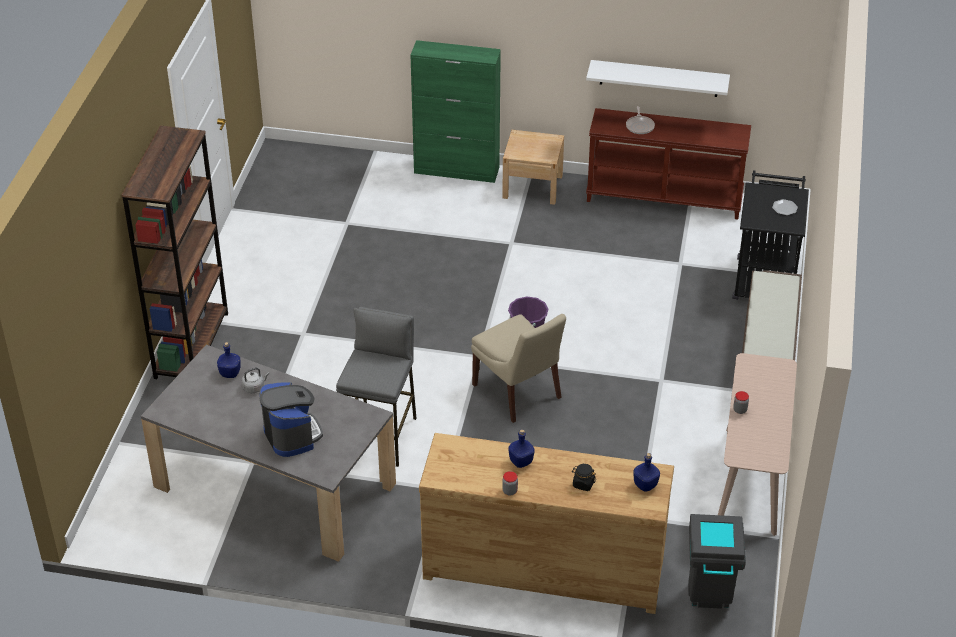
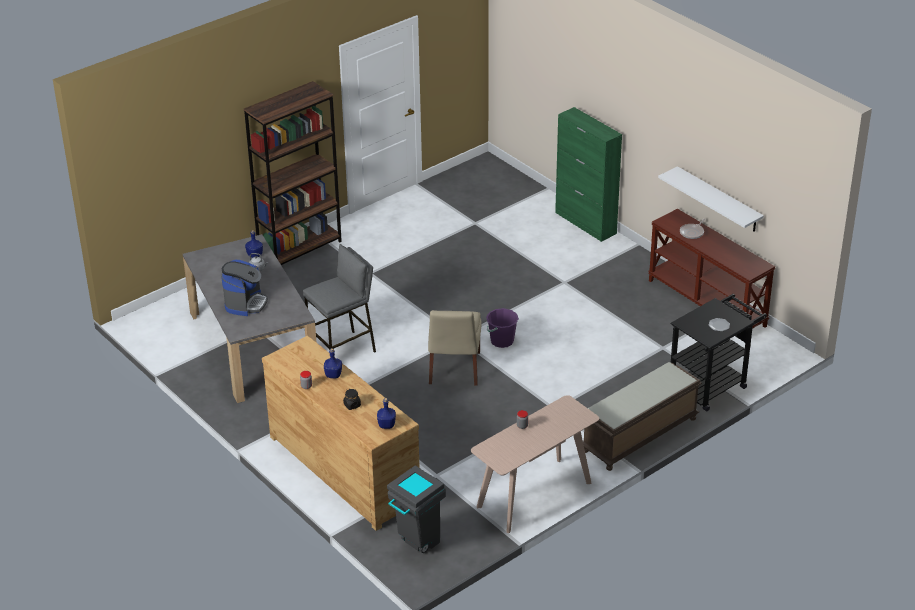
camera: 40 degrees right, 5 degrees down
beige nightstand [502,130,564,205] -> none

